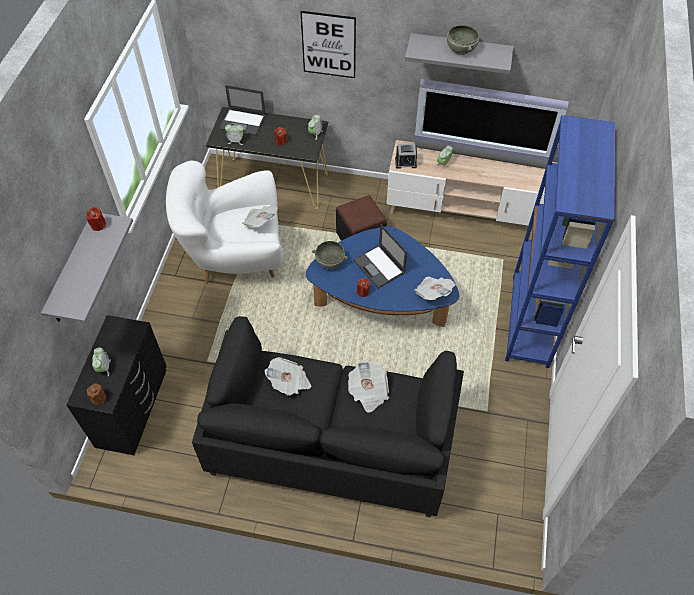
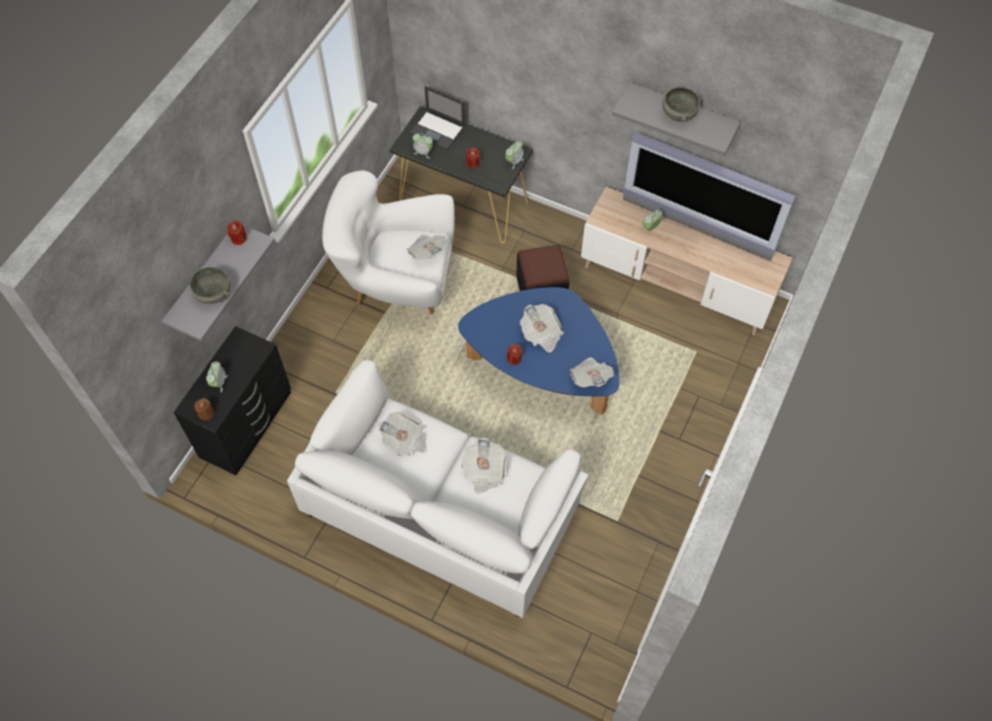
camera: 15 degrees right, 5 degrees up
black sofa [192,316,464,517] -> white sofa [287,360,589,618]
picture [301,11,356,78] -> none
grey bowl [312,241,348,269] -> grey bowl moved to [190,267,230,304]
laptop [353,224,407,288] -> newspaper [520,304,564,352]
alarm clock [395,144,417,169] -> none
blue bookcase [505,115,615,368] -> none

